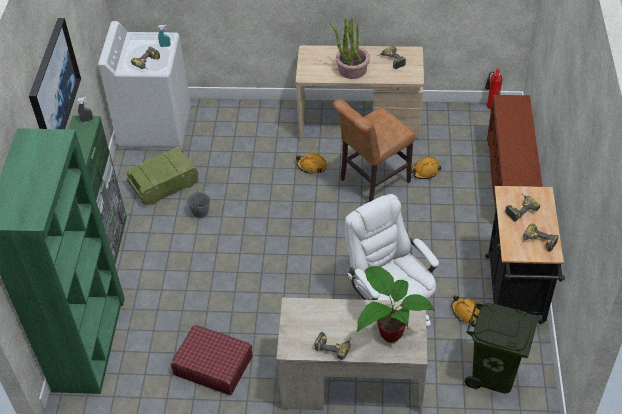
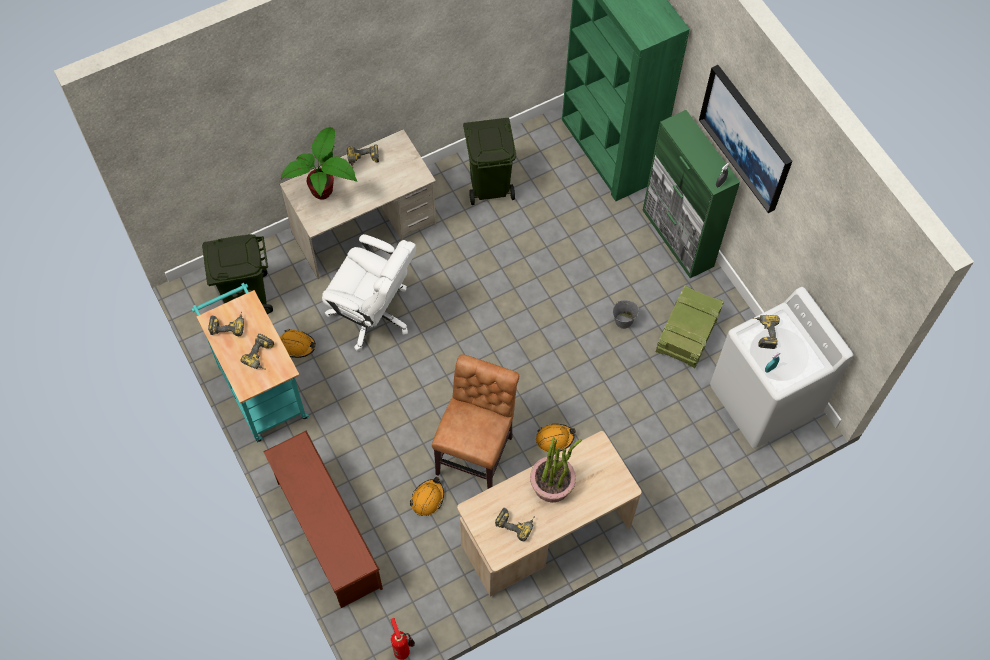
camera: 145 degrees right, 15 degrees up
red suitcase [171,325,252,395] -> green trash can [463,118,516,205]
black cart [485,186,565,324] -> turquoise cart [192,283,309,442]

